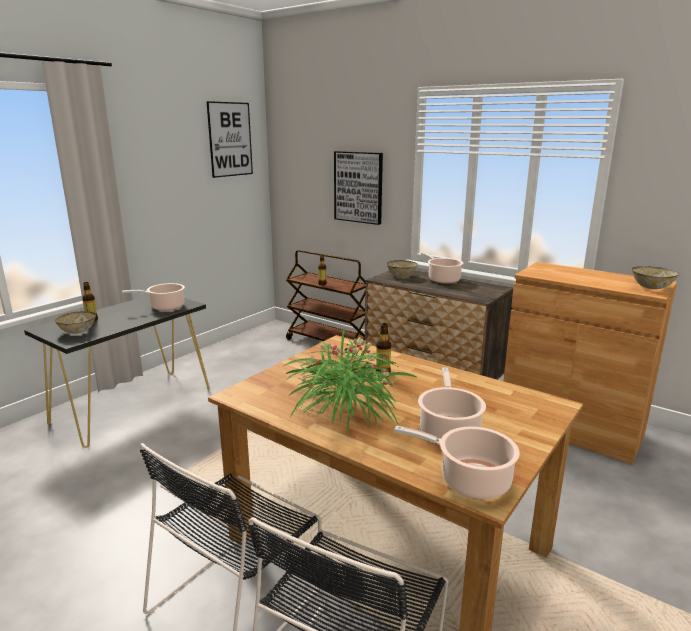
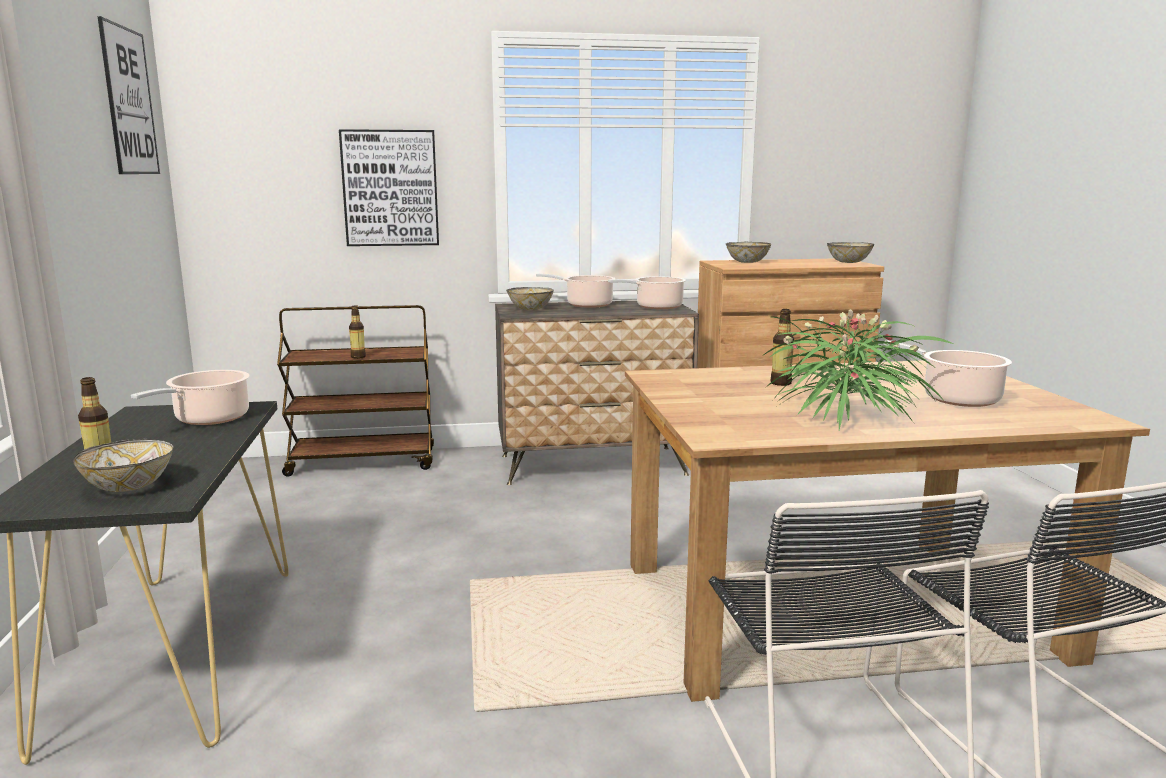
camera: 45 degrees left, 5 degrees down
cooking pot [394,426,520,499] -> cooking pot moved to [608,277,686,309]
none -> bowl [726,242,771,263]

